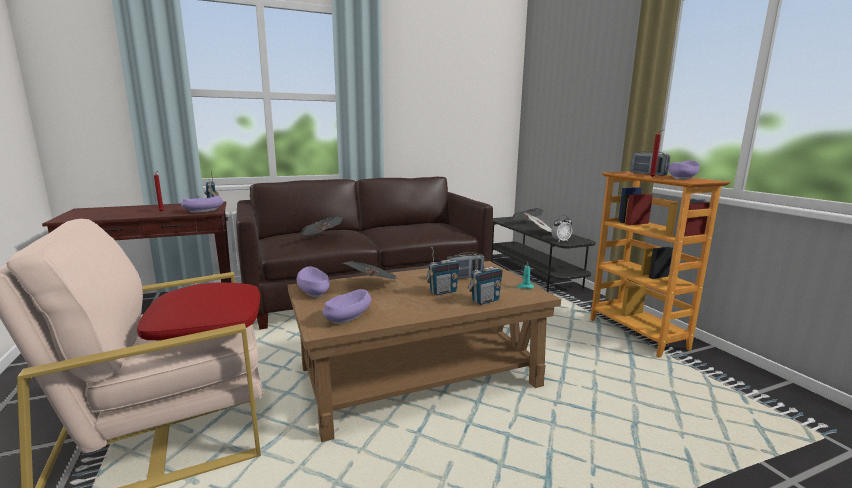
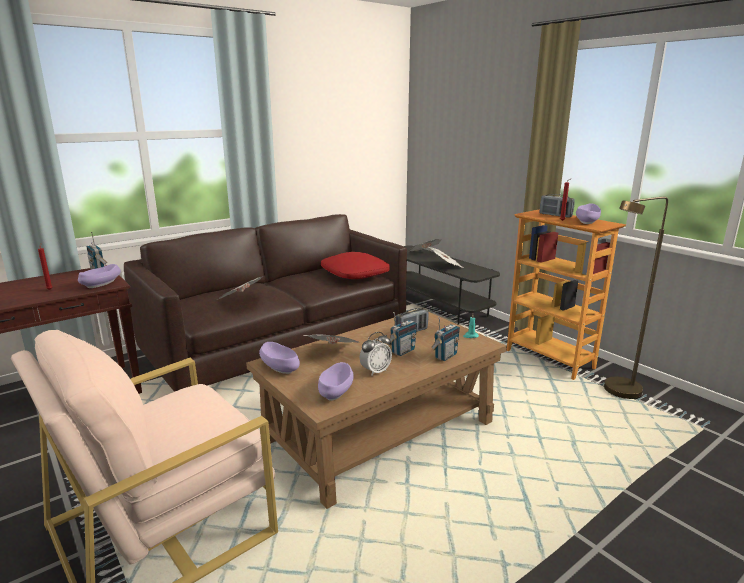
camera: 15 degrees left, 5 degrees up
red pillow [137,282,260,341] -> red pillow moved to [321,252,390,279]
alarm clock [551,215,572,242] -> alarm clock moved to [360,332,392,376]
none -> brown floor lamp [604,197,668,399]

